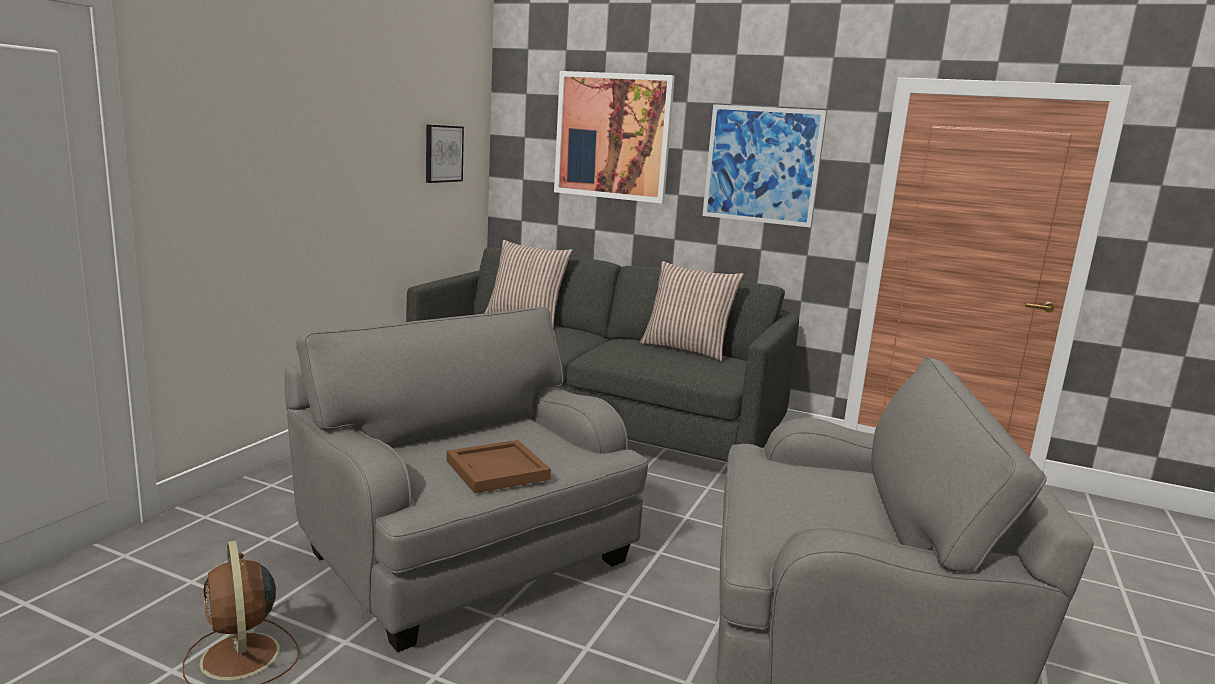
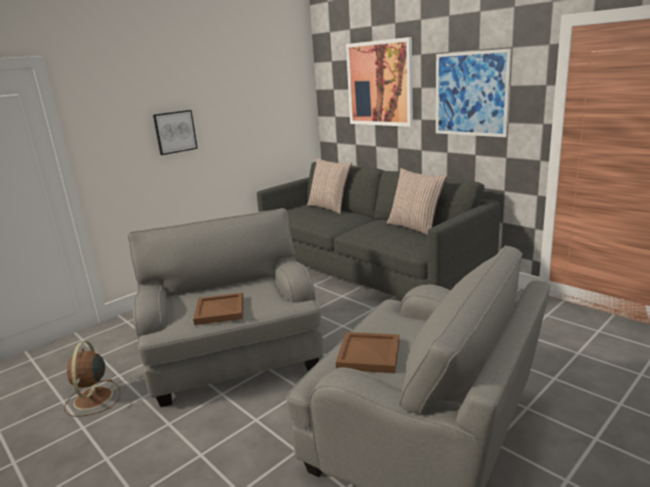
camera: 25 degrees right, 5 degrees up
picture [426,124,464,183] -> picture moved to [153,110,198,155]
none -> brown tray [336,332,400,373]

